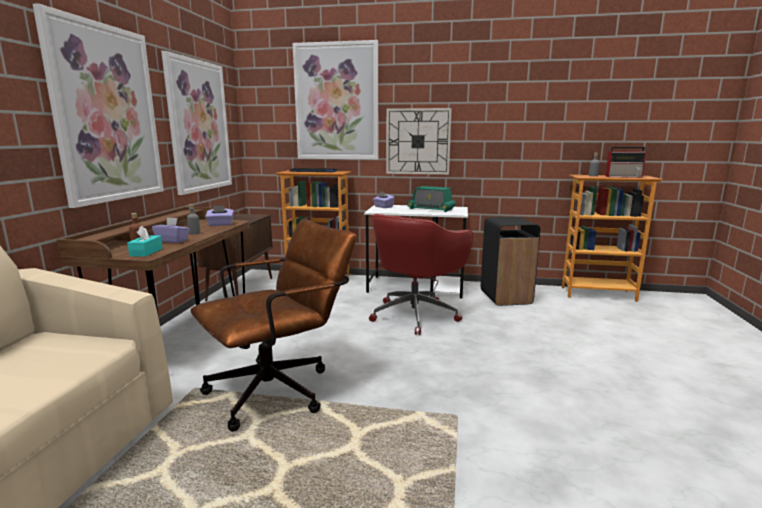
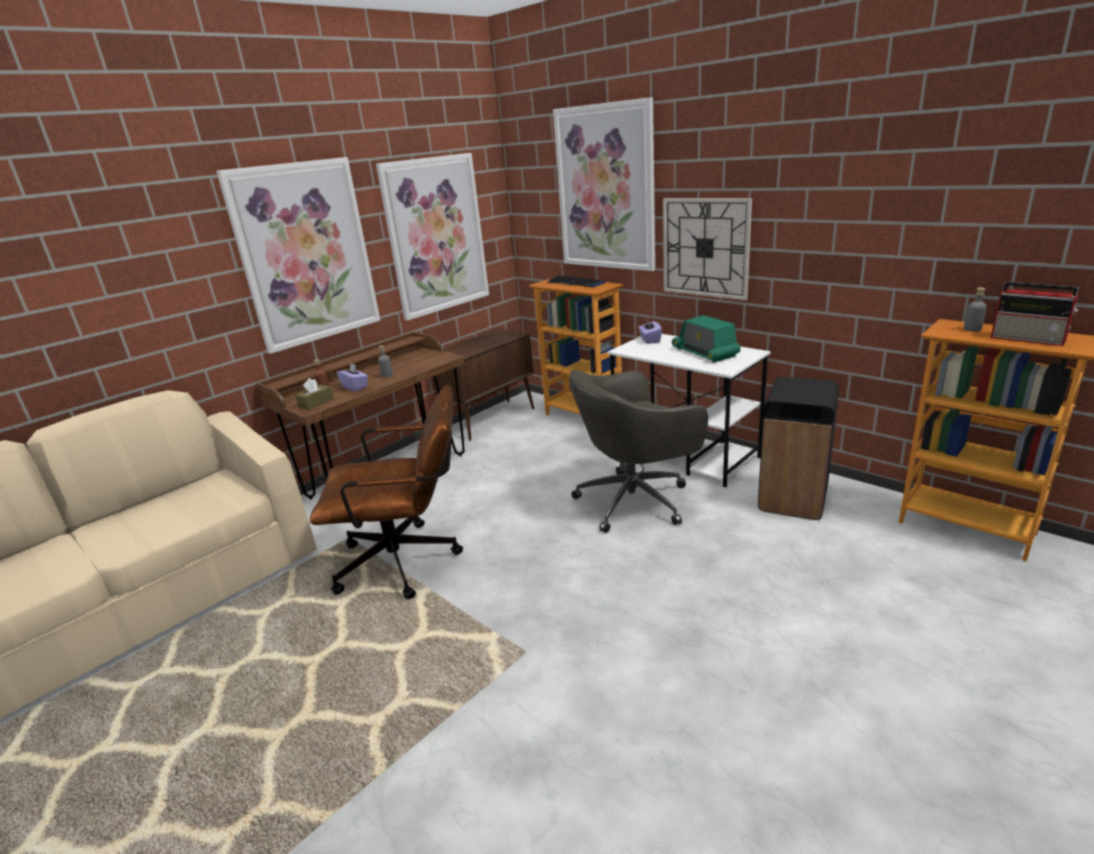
camera: 35 degrees right, 10 degrees up
turquoise tissue box [127,226,163,257] -> brown tissue box [295,378,334,410]
purple tissue box [206,206,234,226] -> none
red office chair [369,214,473,335] -> grey office chair [569,370,708,533]

